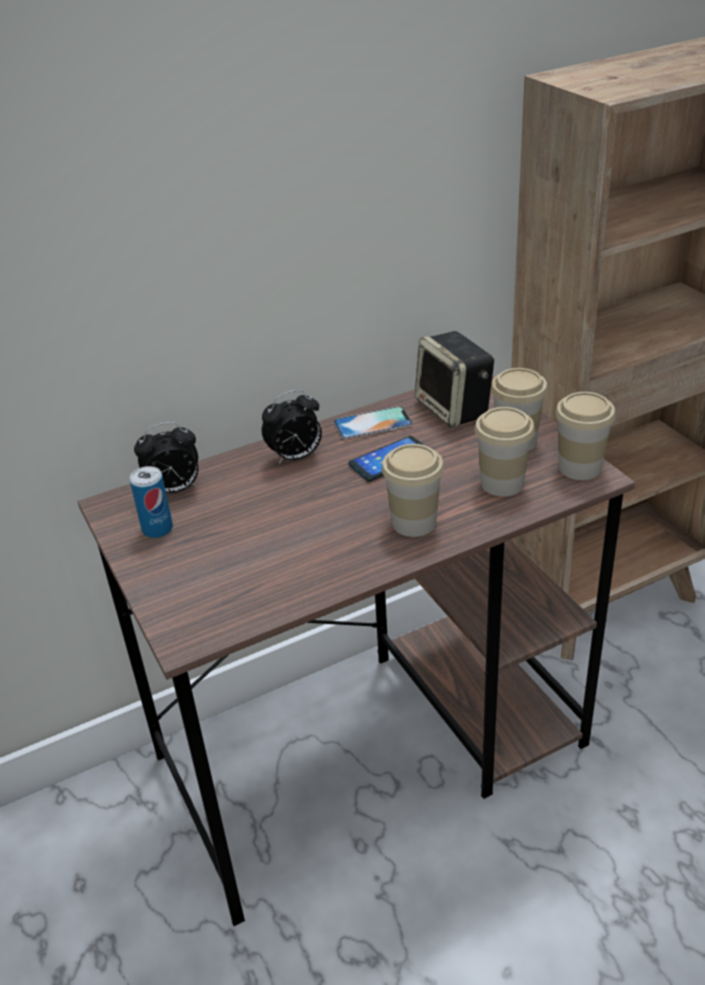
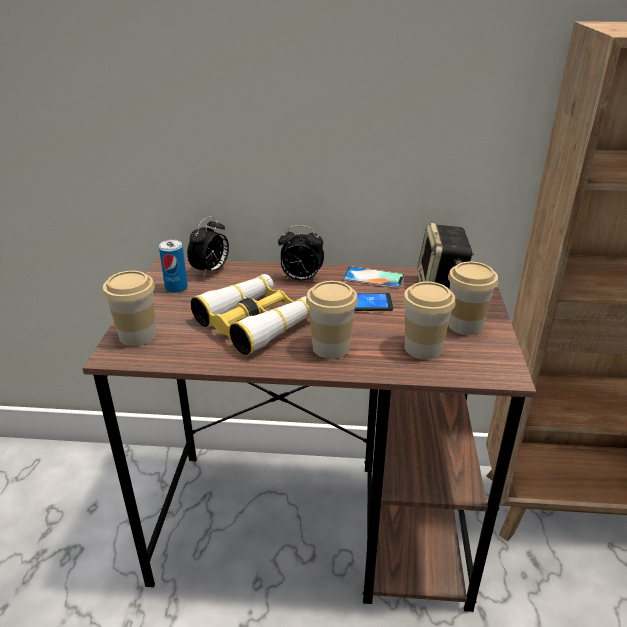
camera: 30 degrees right, 5 degrees down
alarm clock [134,422,198,494] -> alarm clock turned 75 degrees counterclockwise [187,216,229,277]
cup [555,392,615,480] -> cup moved to [103,271,156,346]
none -> binoculars [191,274,310,355]

